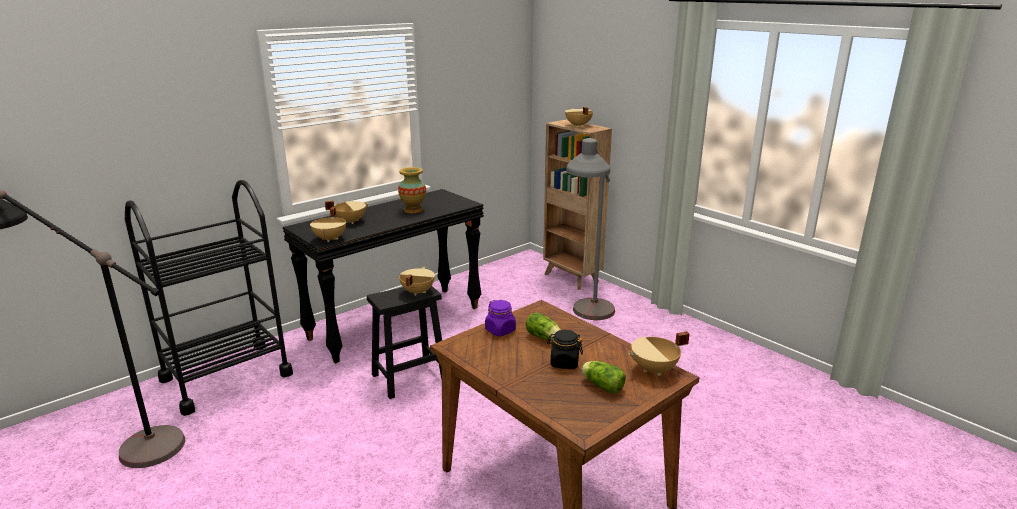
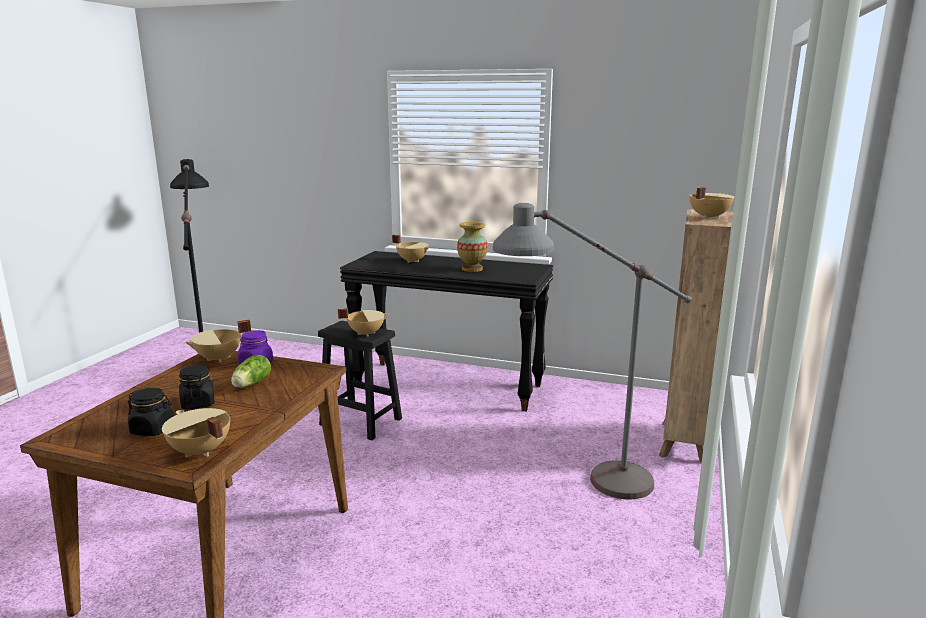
camera: 60 degrees right, 5 degrees down
black cart [125,180,293,416] -> none
beige cooking pot [310,207,346,242] -> beige cooking pot moved to [185,320,251,362]
lettuce [581,361,626,394] -> black jar [128,388,174,436]

